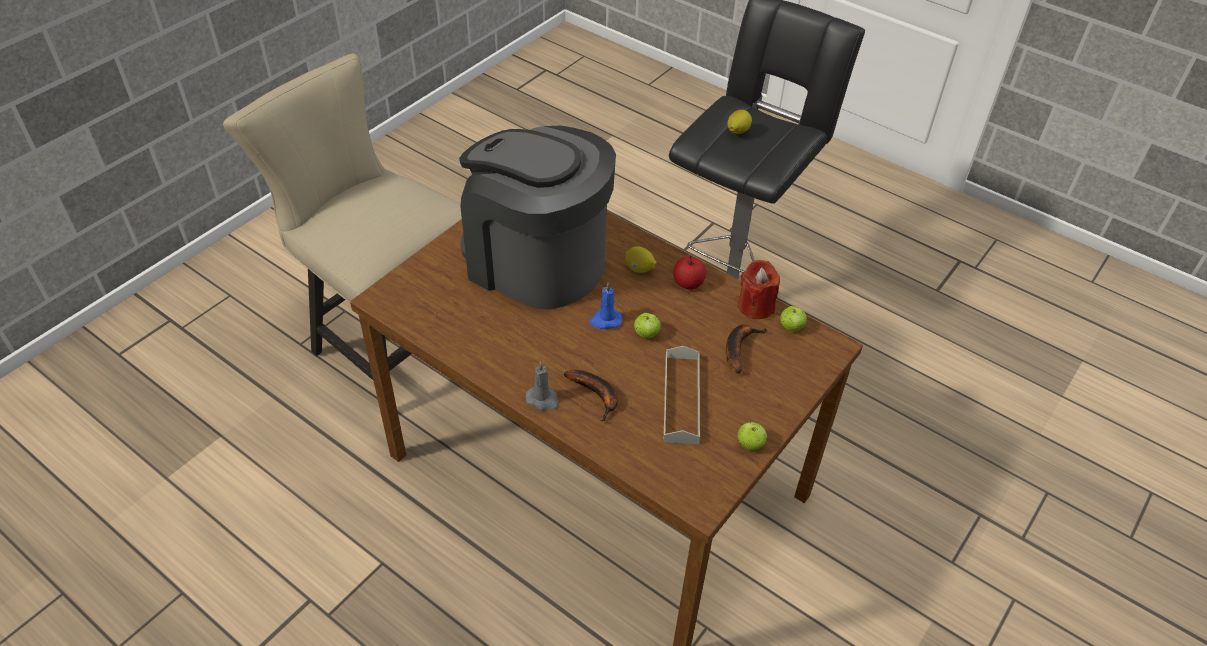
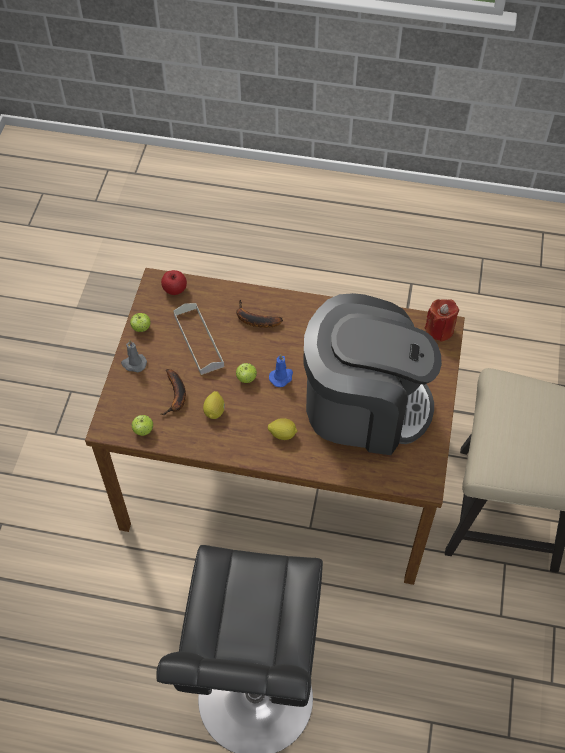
camera: 155 degrees right, 10 degrees up
grey candle [526,361,559,410] -> grey candle moved to [121,340,147,372]
apple [673,256,706,290] -> apple moved to [161,270,187,295]
lemon [728,110,752,134] -> lemon moved to [203,391,225,419]
red candle [738,260,780,319] -> red candle moved to [424,299,459,342]

